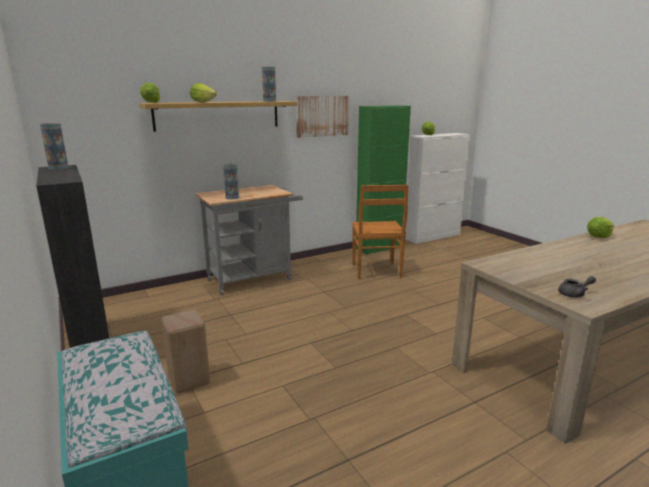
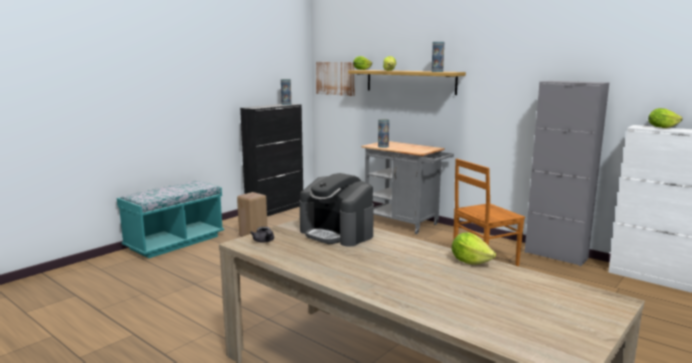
camera: 70 degrees right, 5 degrees down
picture [296,96,349,138] -> picture moved to [316,62,354,96]
green cabinet [356,105,411,255] -> grey cabinet [524,81,609,266]
none -> coffee machine [299,173,374,246]

